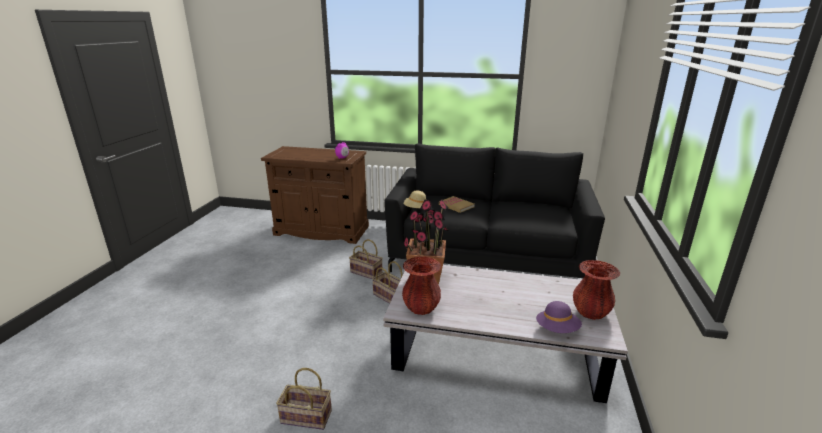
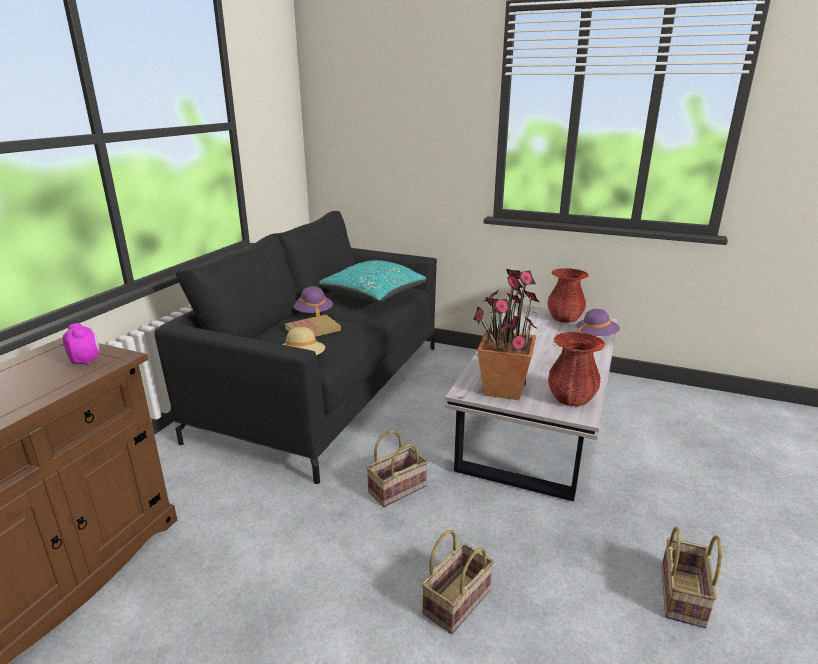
camera: 80 degrees left, 0 degrees up
basket [349,239,383,279] -> basket moved to [422,530,494,634]
none -> purple hat [293,286,333,317]
none -> turquoise pillow [319,260,426,302]

